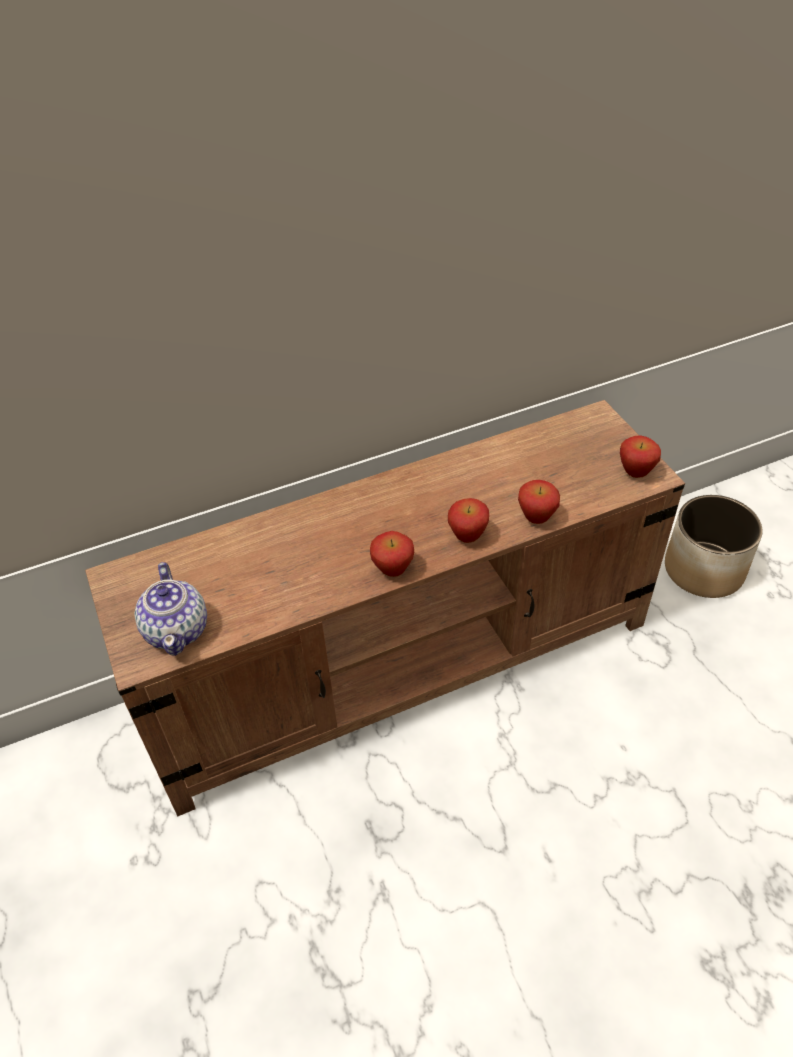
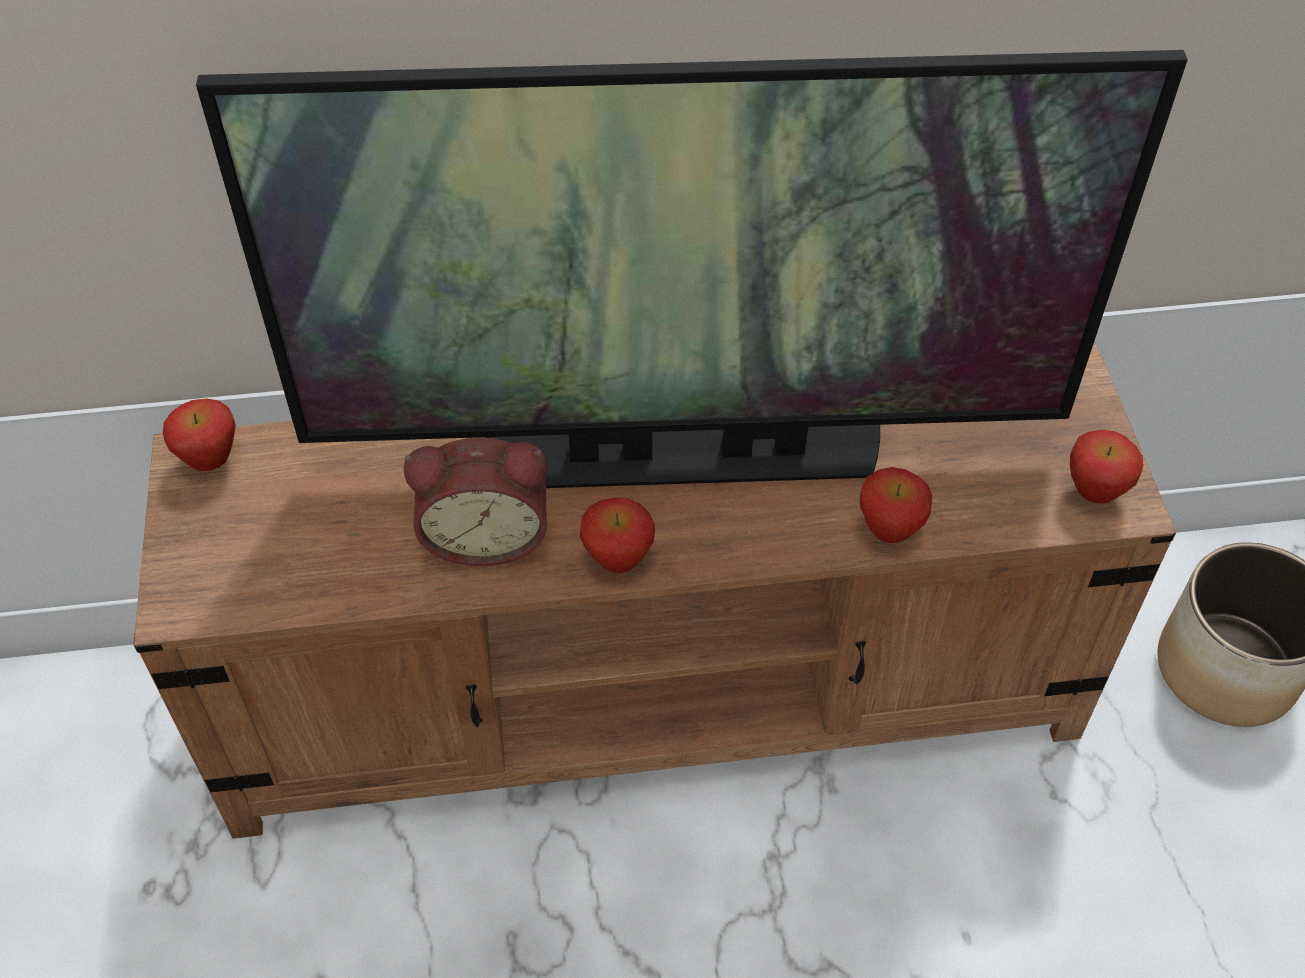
camera: 15 degrees right, 5 degrees up
teapot [134,562,207,656] -> none
apple [448,498,489,543] -> apple moved to [163,398,236,471]
none -> television [196,50,1188,488]
none -> alarm clock [404,438,547,566]

